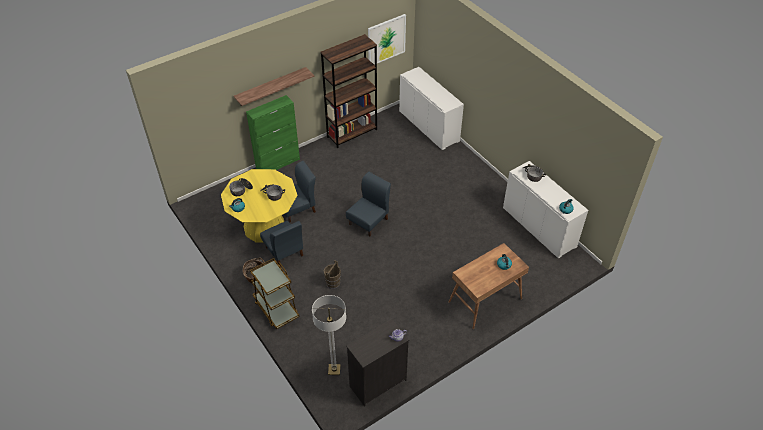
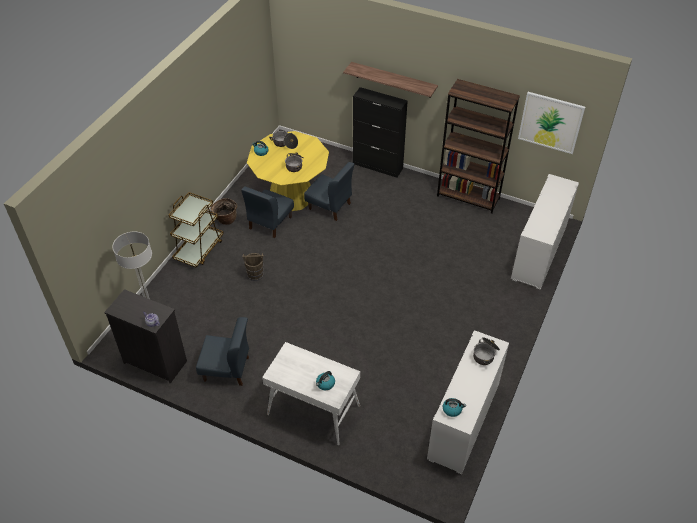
camera: 60 degrees right, 0 degrees up
green cabinet [246,95,300,170] -> black cabinet [353,87,408,178]
blue chair [346,172,391,236] -> blue chair moved to [196,317,249,386]
brown desk [448,243,529,329] -> white desk [262,342,360,445]

